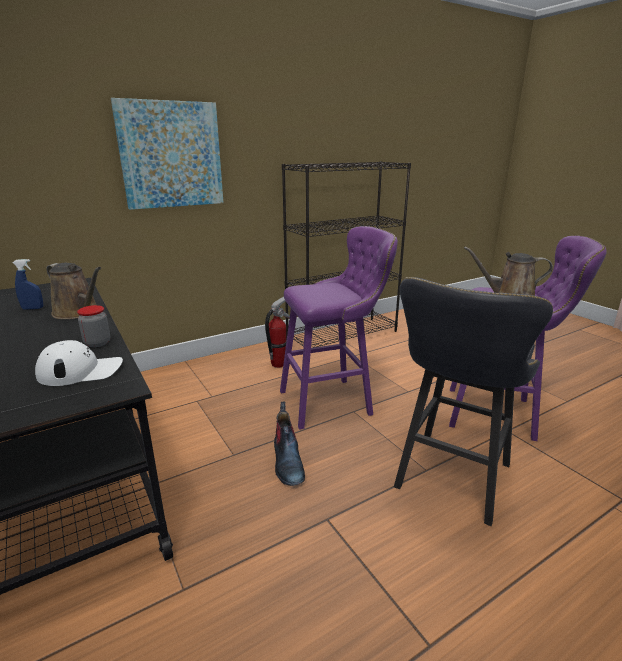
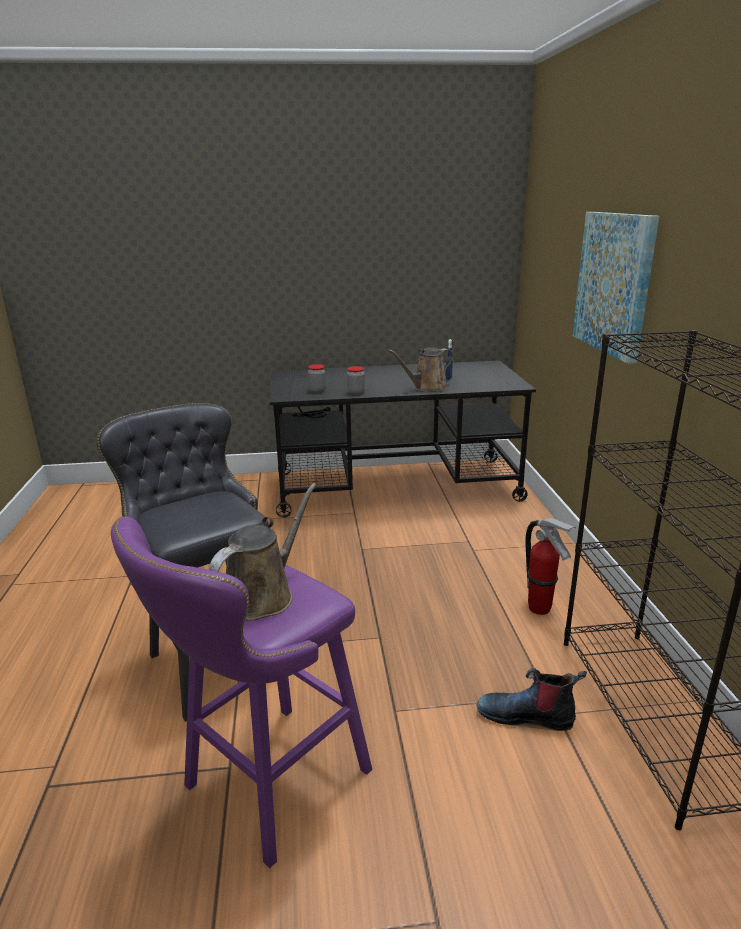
camera: 115 degrees right, 0 degrees up
white cap [35,340,123,386] -> jar [308,364,326,393]
boot [274,402,305,486] -> boot moved to [477,668,587,731]
purple stool [280,226,398,430] -> none

